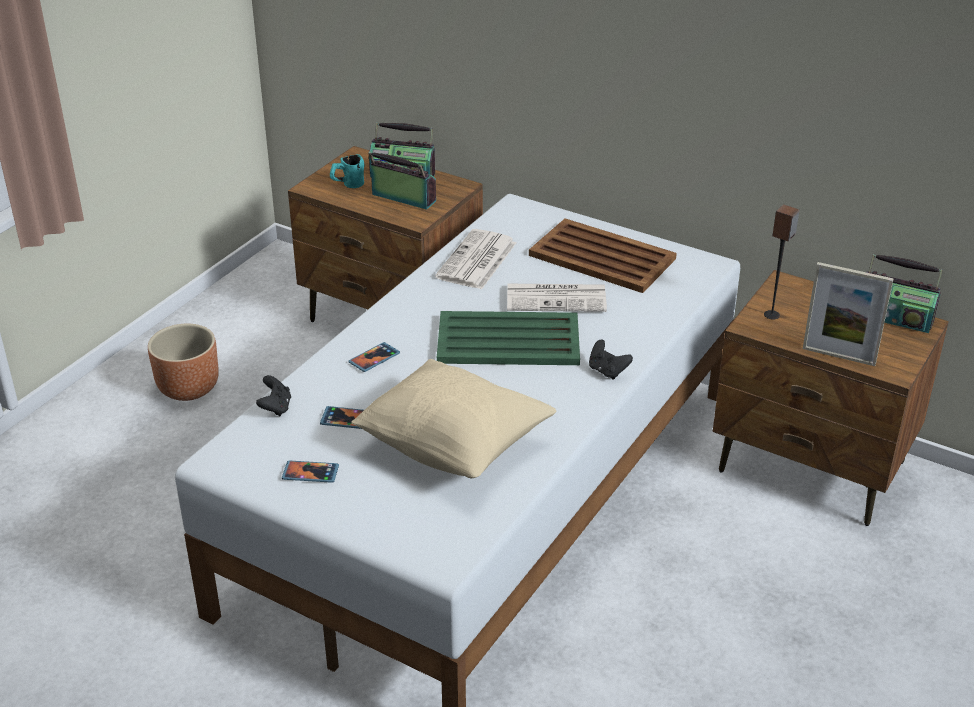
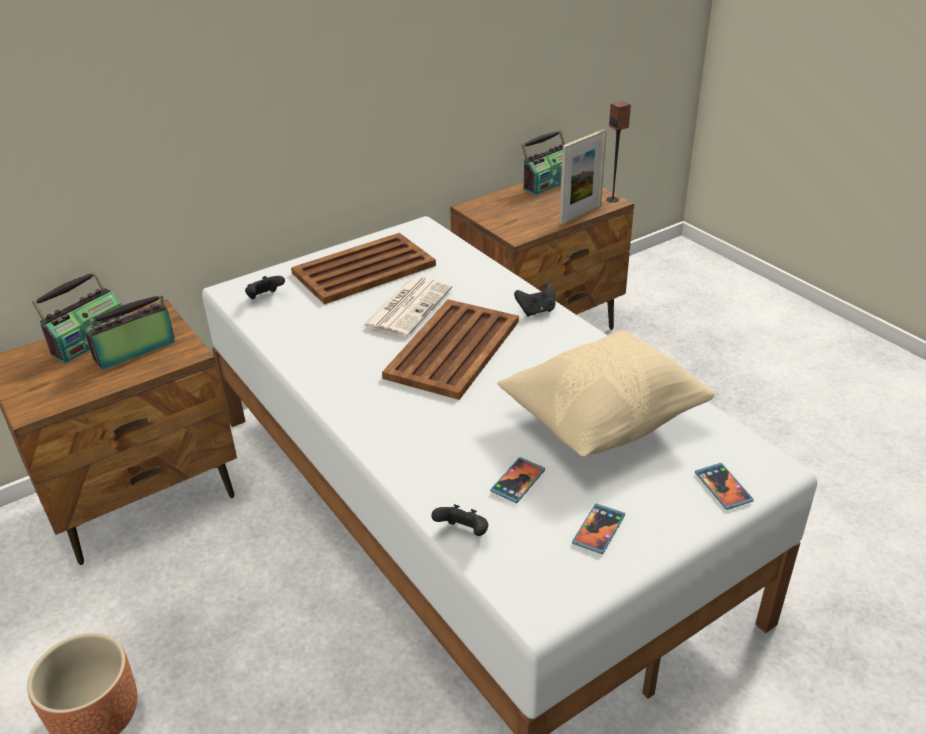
camera: 65 degrees left, 0 degrees up
turquoise mug [330,154,364,188] -> none
phone [348,342,400,372] -> phone moved to [695,463,754,510]
newspaper [435,229,516,290] -> none
green tray [437,311,580,365] -> brown tray [382,299,519,400]
speaker [764,205,799,320] -> speaker moved to [606,101,631,203]
none -> black game controller [245,276,285,299]

